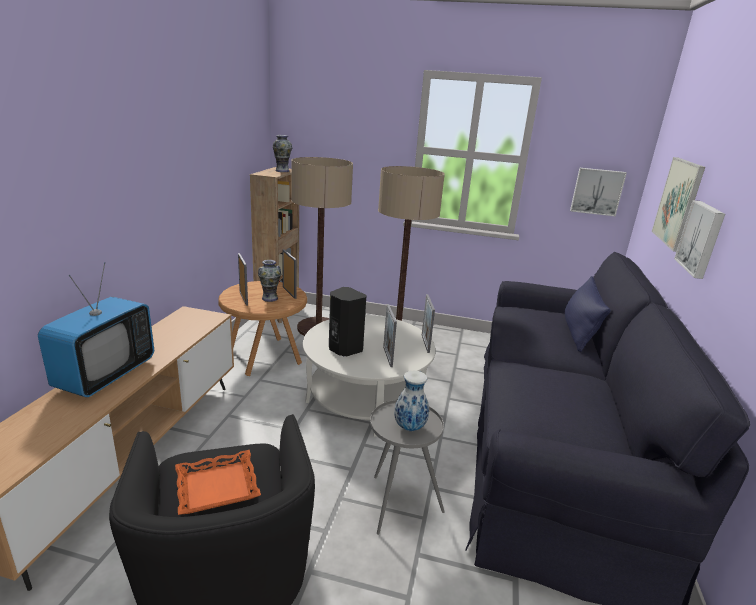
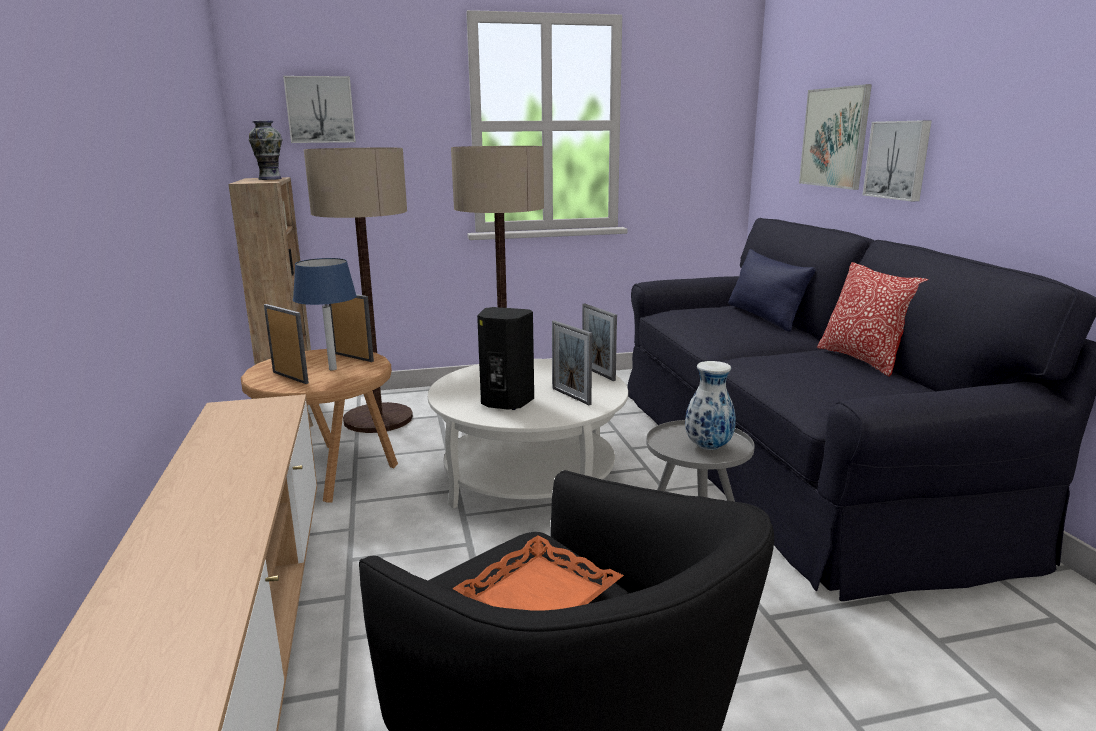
camera: 25 degrees left, 5 degrees down
television [38,262,154,397] -> none
vase [258,260,281,302] -> blue table lamp [293,258,357,370]
picture [570,168,627,217] -> picture moved to [283,76,356,143]
none -> pillow [817,262,928,377]

